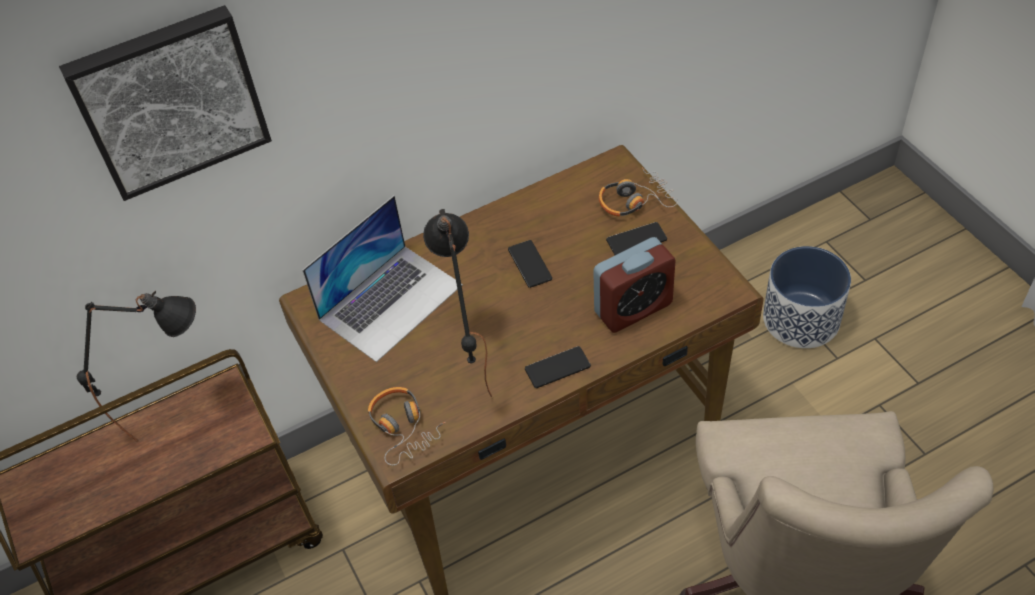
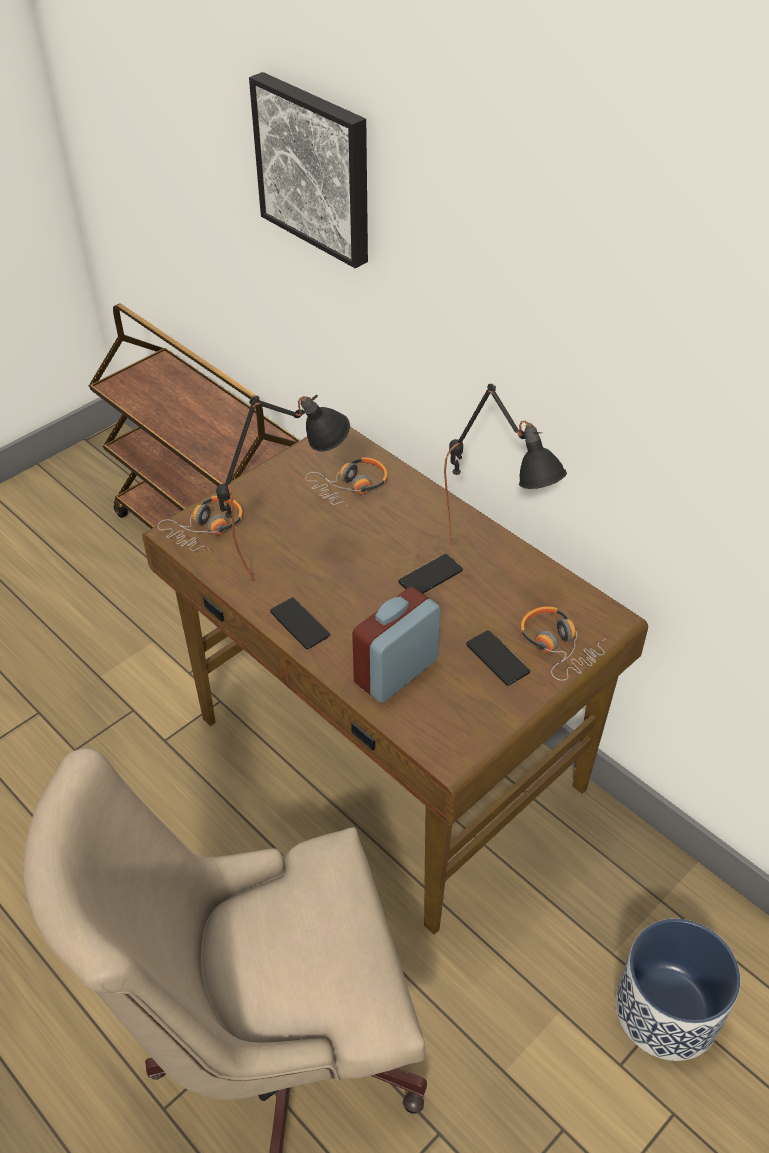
camera: 70 degrees right, 5 degrees down
black table lamp [77,291,196,442] -> black table lamp moved to [444,384,567,546]
laptop [303,196,463,362] -> headphones [305,457,388,508]
alarm clock [593,237,675,333] -> alarm clock turned 90 degrees clockwise [352,587,441,703]

